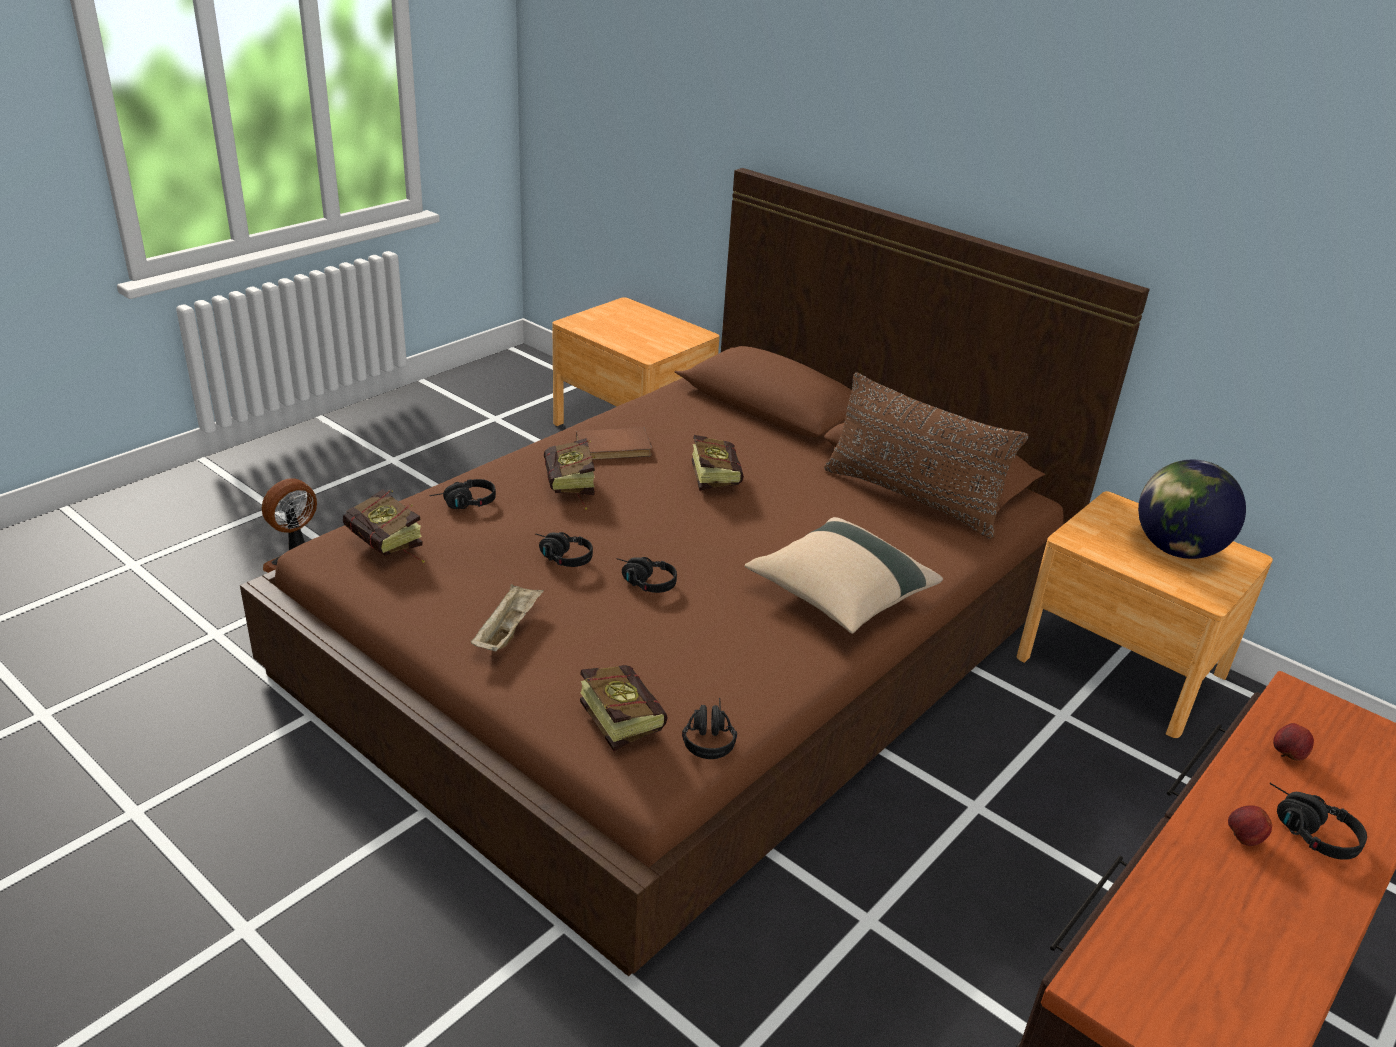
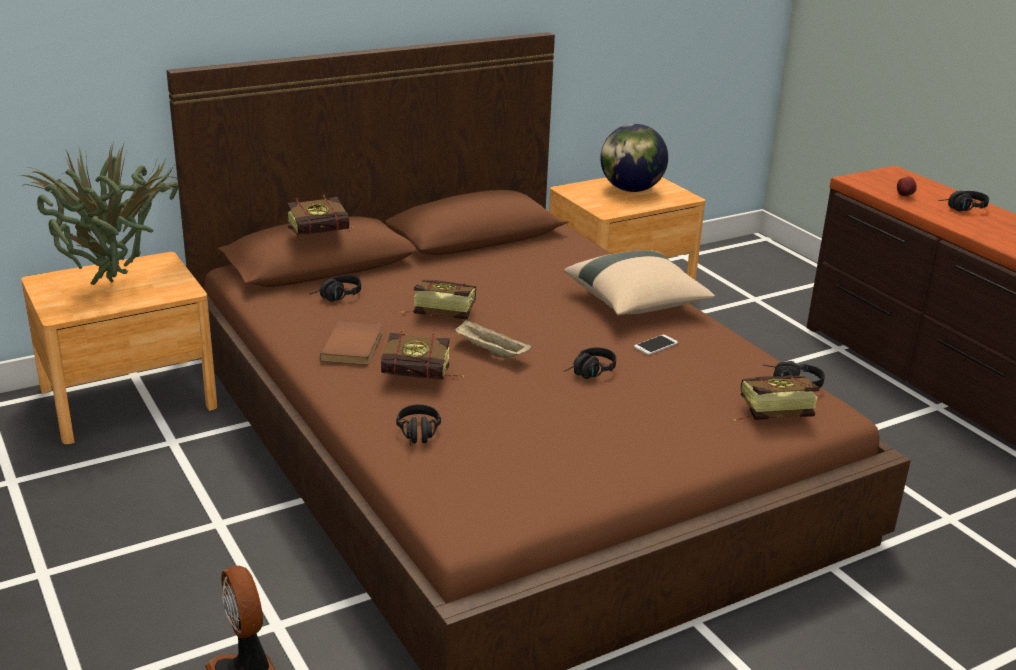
camera: 70 degrees left, 5 degrees down
book [343,489,424,563] -> book moved to [287,195,353,235]
beige tray [471,584,544,651] -> beige tray moved to [453,320,532,358]
black headphones [535,532,593,567] -> black headphones moved to [309,275,361,302]
brown pillow [824,372,1029,539] -> none
apple [1228,806,1272,846] -> none
none -> potted plant [21,142,180,285]
none -> phone [634,334,678,355]

